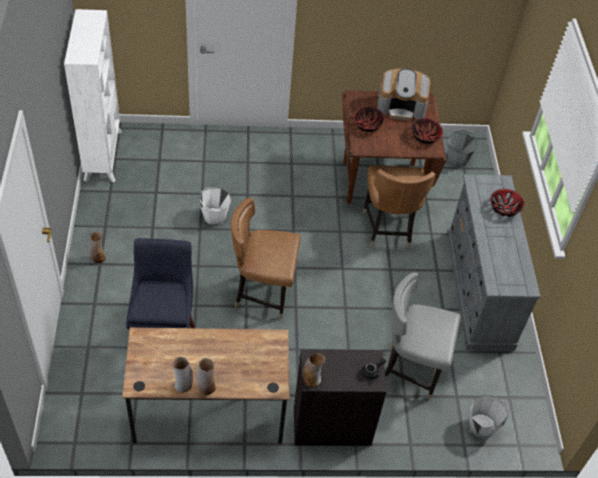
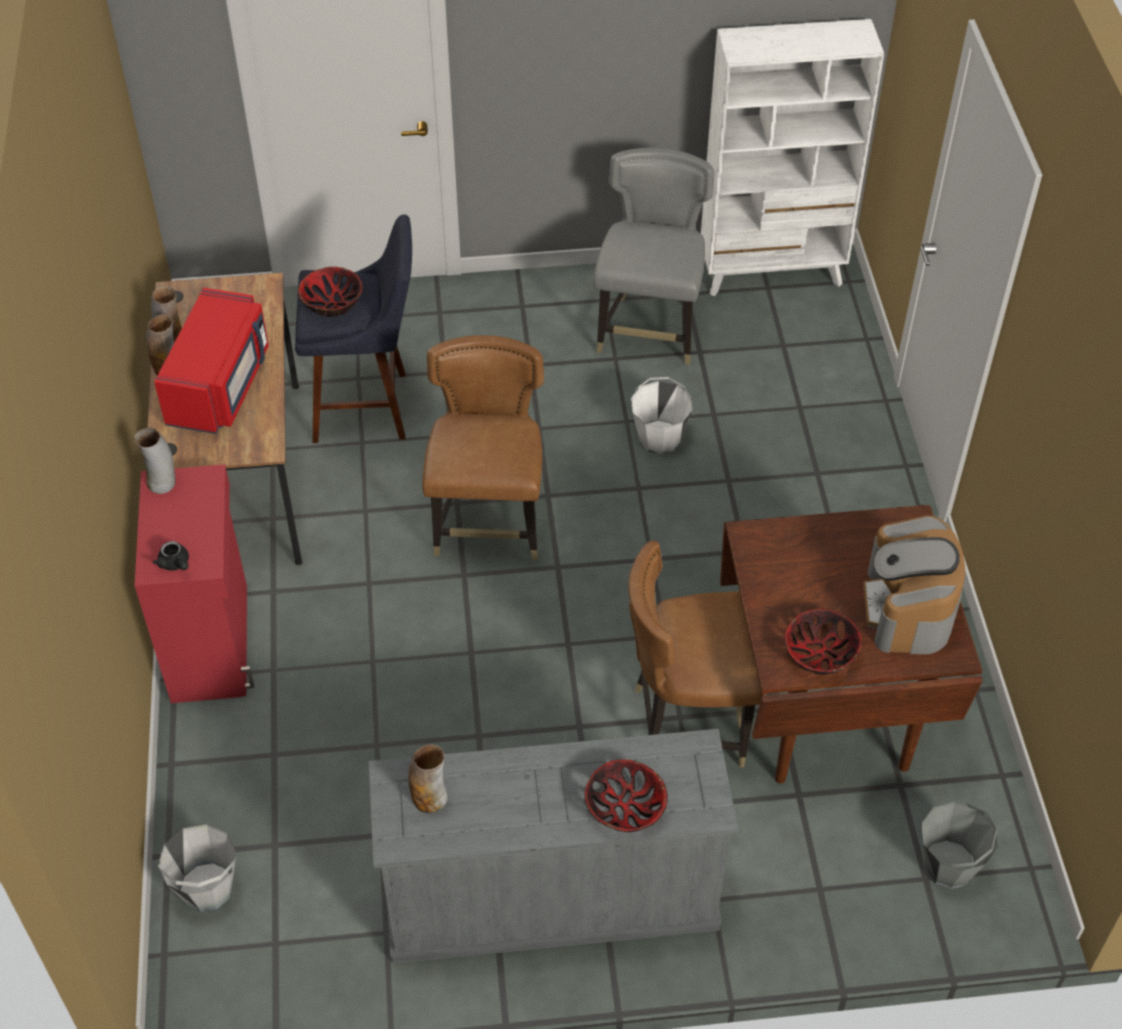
camera: 90 degrees right, 0 degrees up
vase [89,232,106,263] -> vase moved to [408,744,448,813]
black cabinet [294,349,387,446] -> red cabinet [134,464,254,703]
bowl [353,106,385,132] -> bowl moved to [298,267,363,317]
grey chair [385,272,461,400] -> grey chair moved to [594,148,714,365]
none -> red microwave [154,287,269,434]

